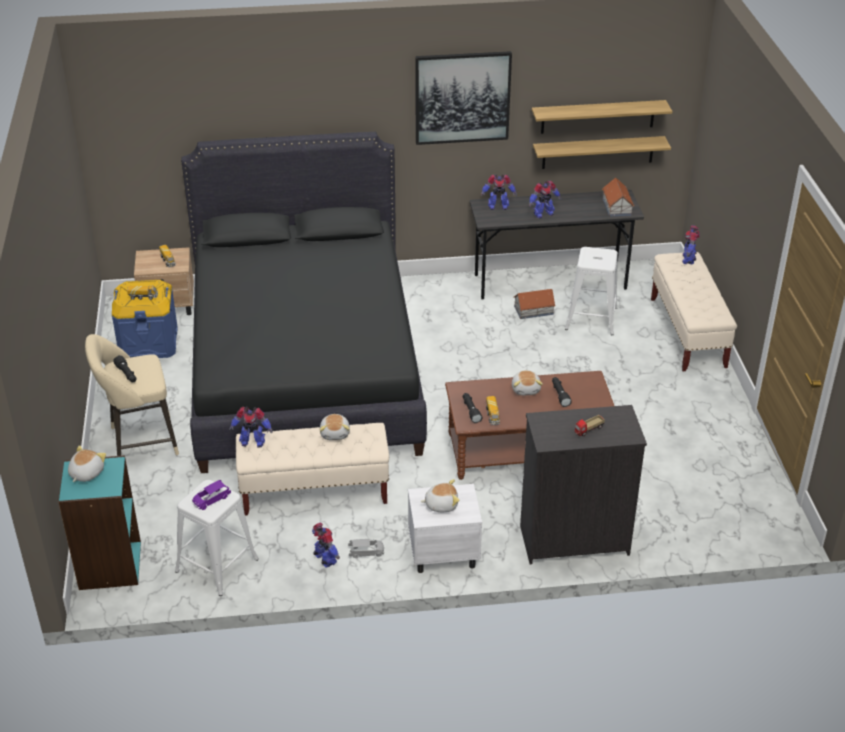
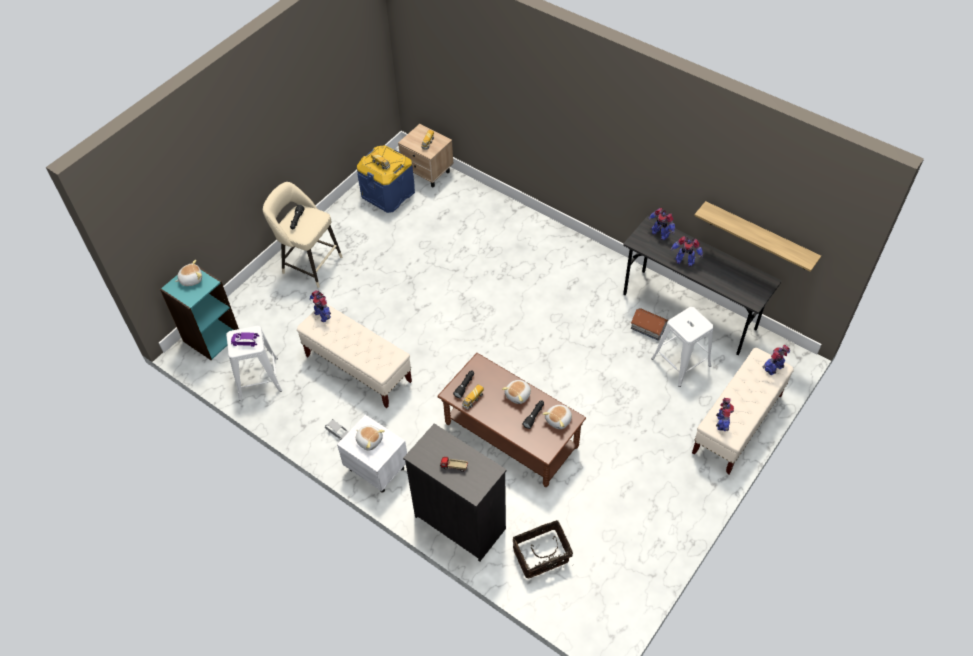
camera: 45 degrees right, 15 degrees up
black bed [181,132,427,473] -> none
toy robot [312,522,340,568] -> toy robot moved to [716,398,734,431]
plush toy [319,414,350,440] -> plush toy moved to [543,405,572,429]
picture [415,51,512,145] -> none
shelf [532,100,672,134] -> none
toy house [602,177,634,217] -> none
none -> basket [513,520,573,578]

